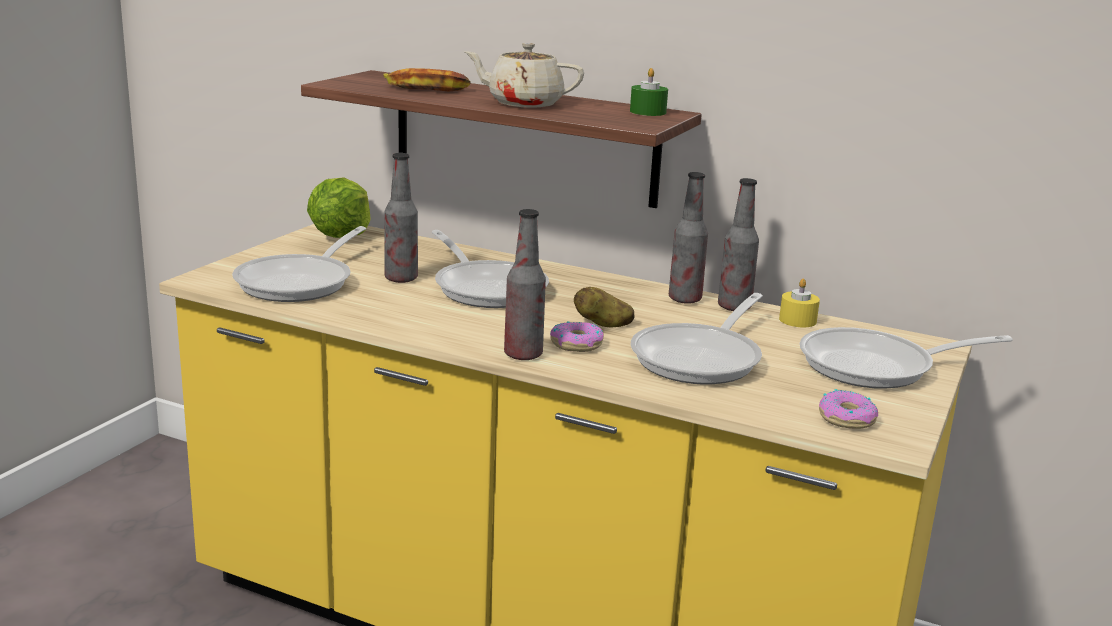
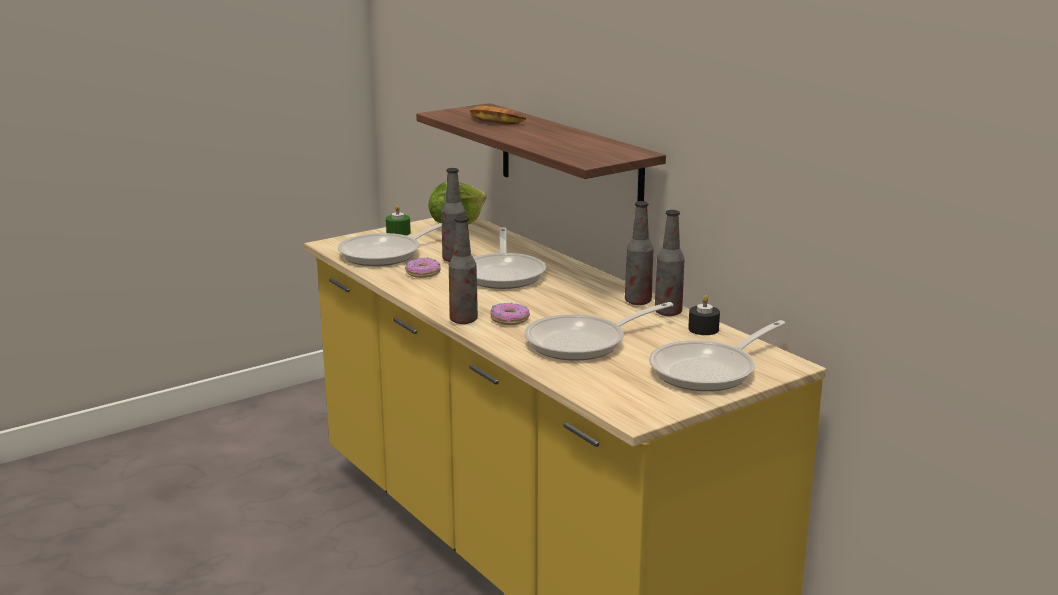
camera: 30 degrees right, 0 degrees up
beige teapot [465,43,584,108] -> none
potato [574,287,634,327] -> none
green candle [630,68,668,116] -> green candle moved to [386,205,411,236]
yellow candle [779,278,820,327] -> black candle [688,295,720,335]
frying pan [799,327,1013,389] -> frying pan turned 60 degrees counterclockwise [649,320,786,391]
donut [819,389,878,429] -> donut moved to [405,257,441,278]

